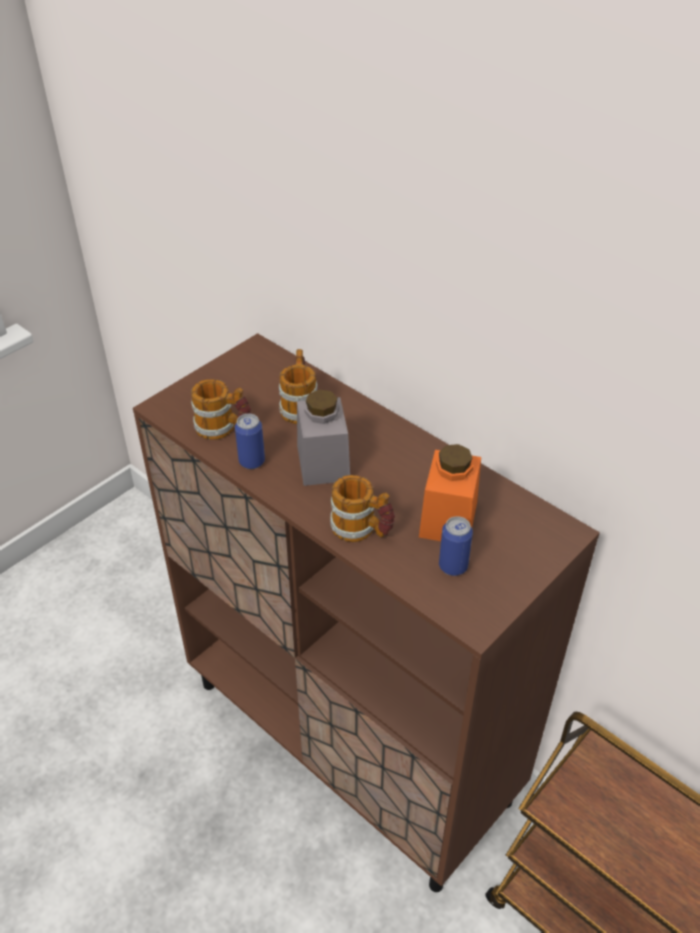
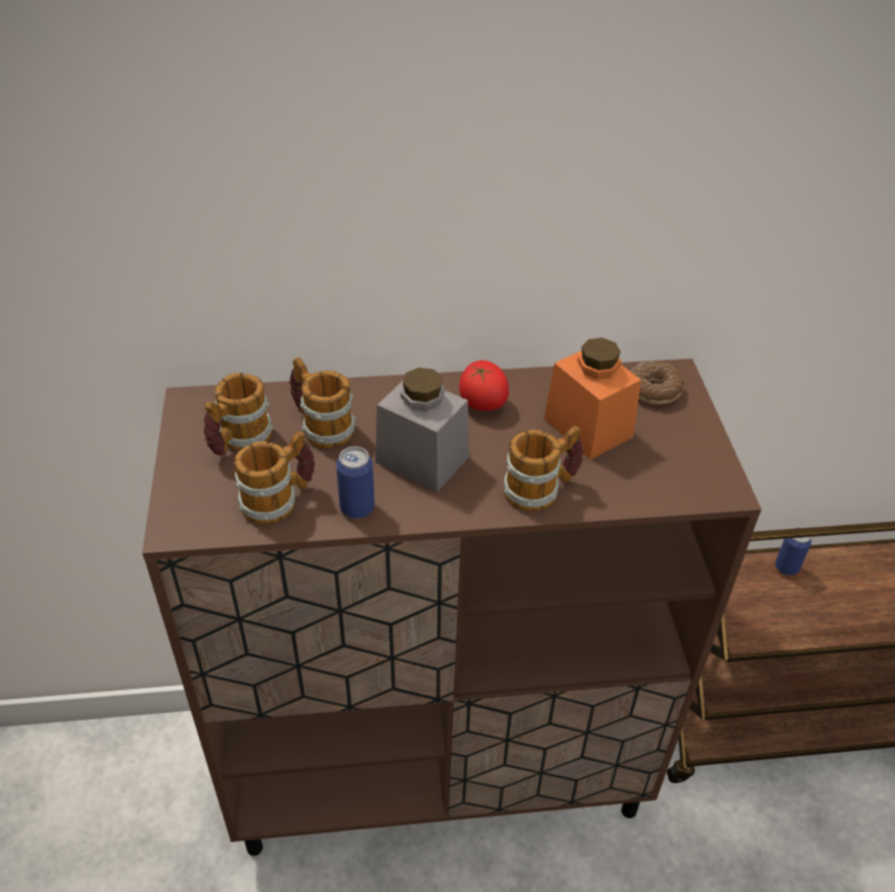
camera: 50 degrees left, 0 degrees up
can [439,516,473,576] -> can moved to [775,527,812,575]
none -> mug [204,373,273,456]
none -> tomato [459,360,509,411]
none -> donut [630,361,684,405]

